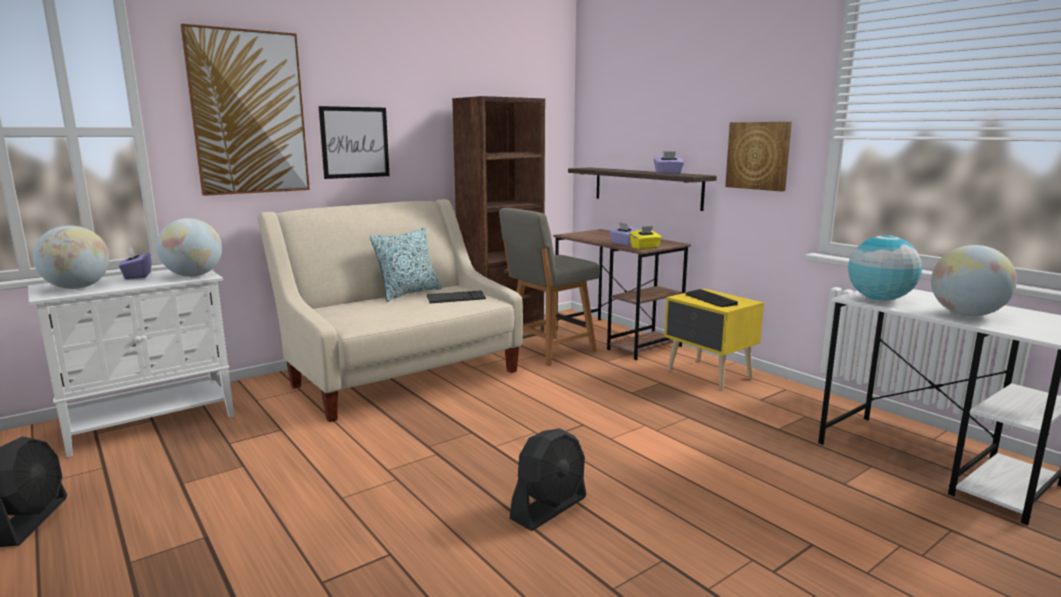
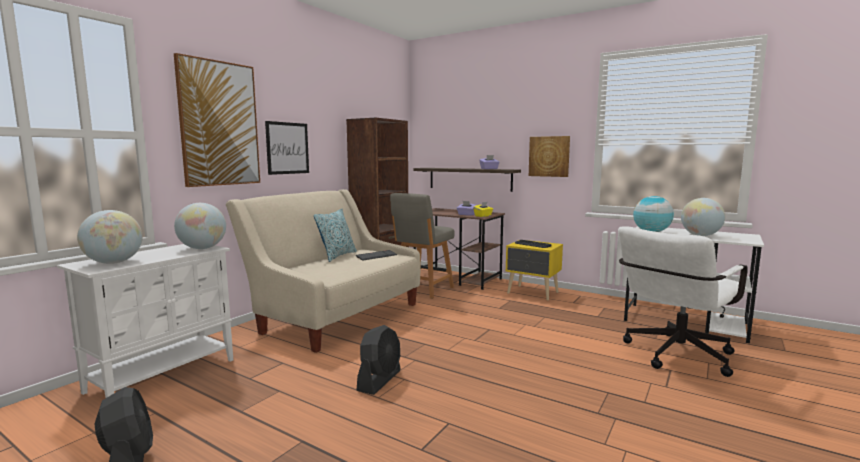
camera: 20 degrees left, 5 degrees down
purple tissue box [119,247,151,279] -> none
black fan [509,428,586,531] -> black fan moved to [357,325,401,395]
none -> white office chair [618,227,748,377]

